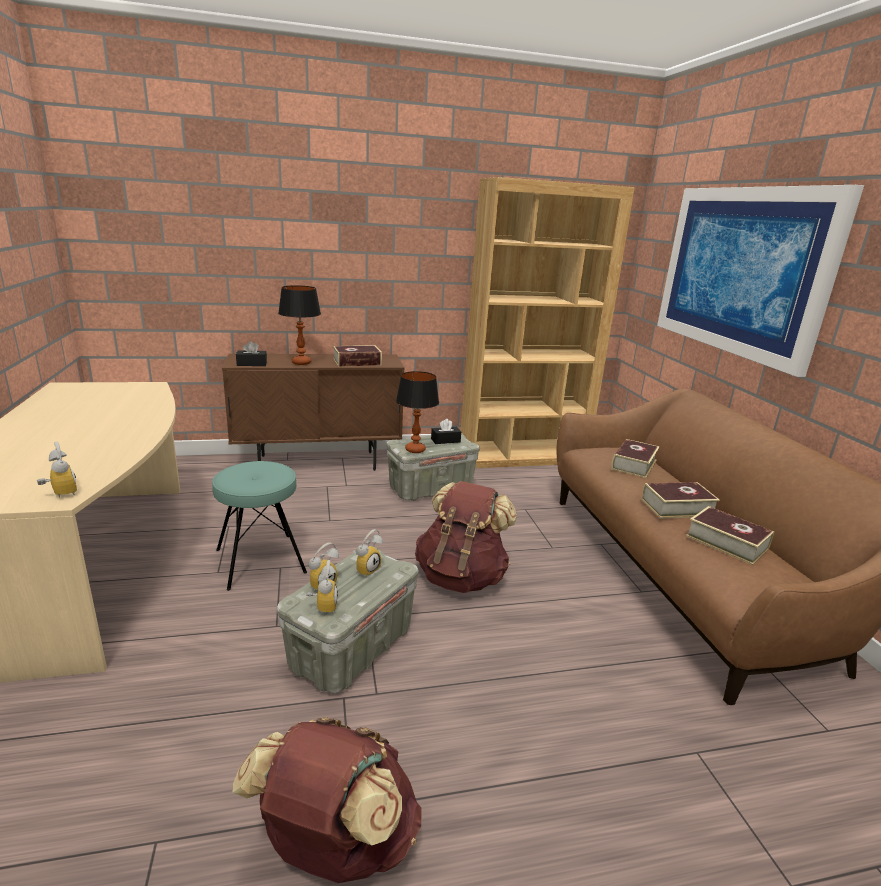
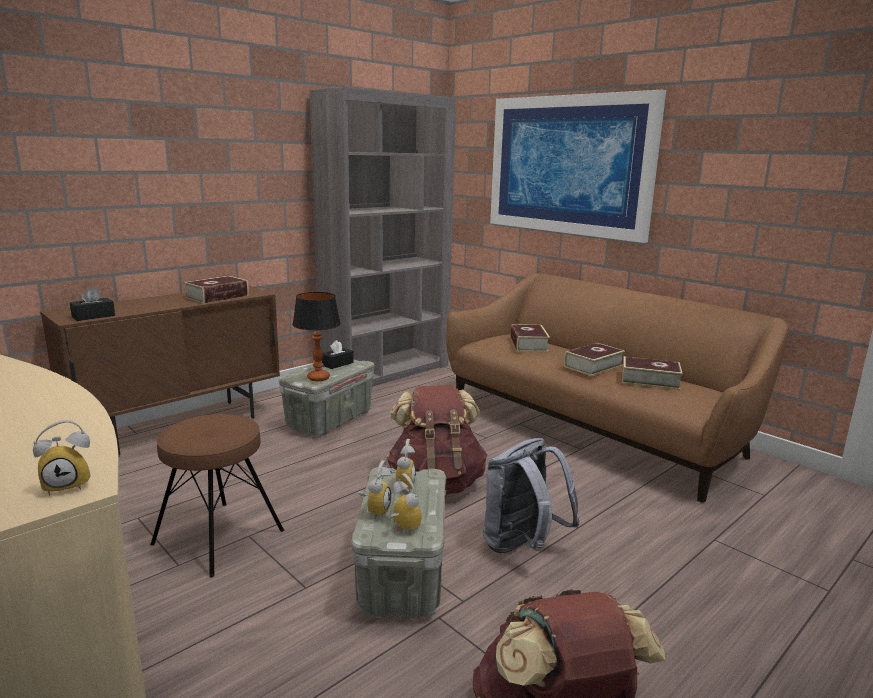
camera: 30 degrees left, 5 degrees down
alarm clock [37,442,77,498] -> alarm clock turned 135 degrees clockwise [33,420,91,495]
turquoise stool [212,461,307,591] -> brown stool [150,414,284,578]
table lamp [278,285,321,365] -> none
brown bookcase [461,177,635,468] -> grey bookcase [309,87,456,387]
none -> grey backpack [483,438,580,553]

